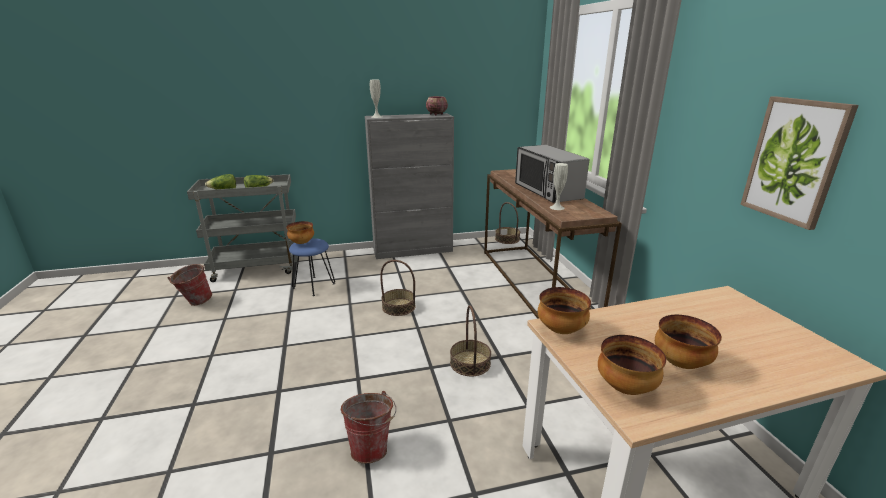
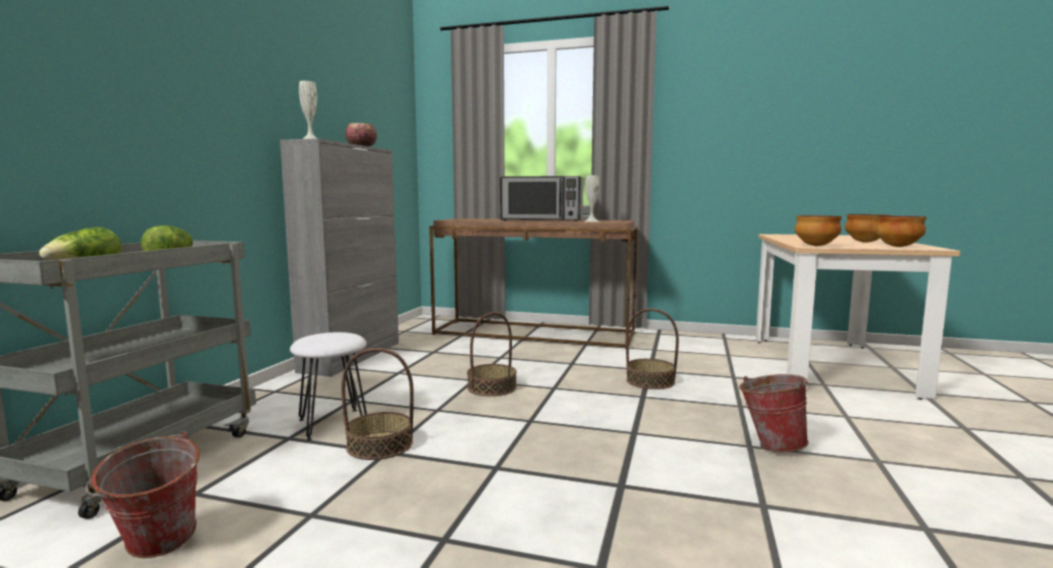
camera: 60 degrees left, 15 degrees down
bowl [286,221,314,244] -> none
blue stool [289,238,335,296] -> white stool [290,332,367,441]
basket [495,202,520,244] -> basket moved to [341,348,414,460]
picture [740,96,859,230] -> none

